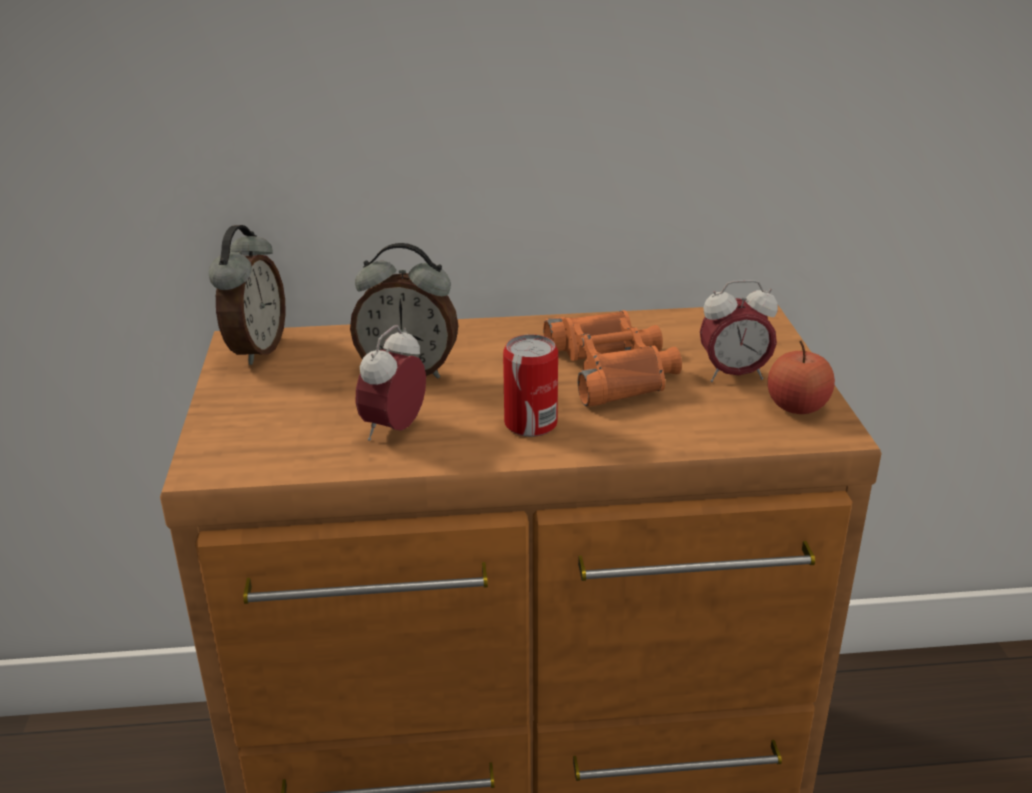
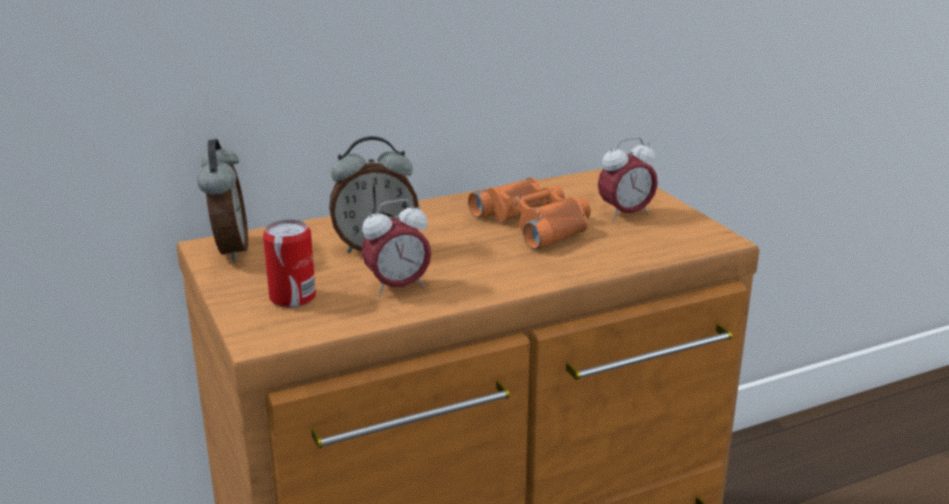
camera: 20 degrees left, 5 degrees down
alarm clock [356,325,426,441] -> alarm clock turned 120 degrees counterclockwise [362,199,432,297]
can [503,334,558,437] -> can moved to [263,220,316,308]
apple [768,341,835,414] -> none

